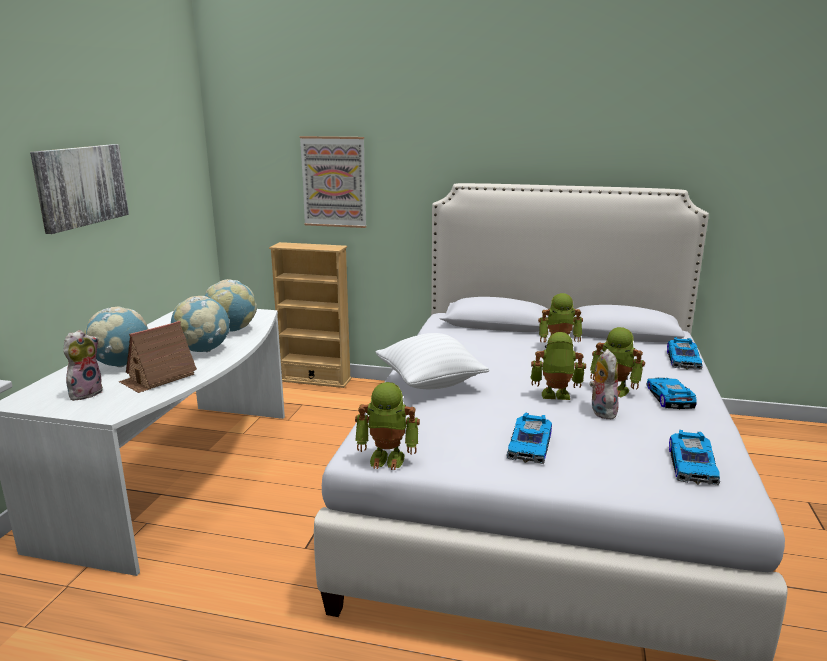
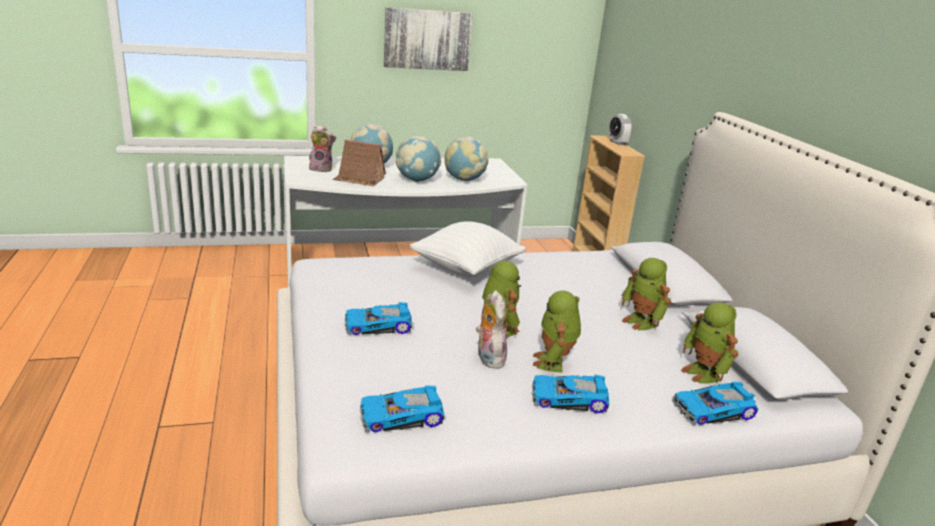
camera: 60 degrees right, 5 degrees up
picture [300,136,366,228] -> none
toy robot [355,382,420,470] -> toy robot moved to [681,302,738,383]
plush toy [589,349,619,419] -> plush toy turned 75 degrees counterclockwise [476,290,507,369]
toy car [646,378,697,410] -> toy car turned 150 degrees counterclockwise [532,375,609,413]
none -> alarm clock [609,114,632,145]

